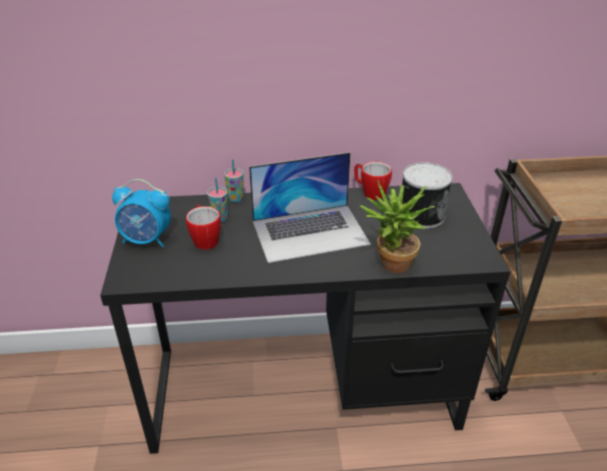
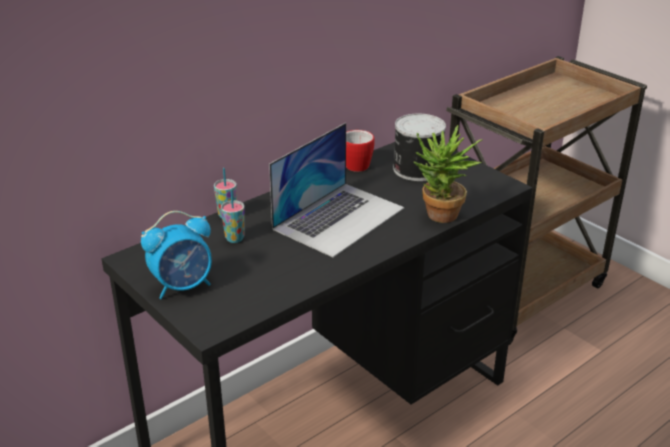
camera: 35 degrees left, 5 degrees down
mug [186,204,221,250] -> none

